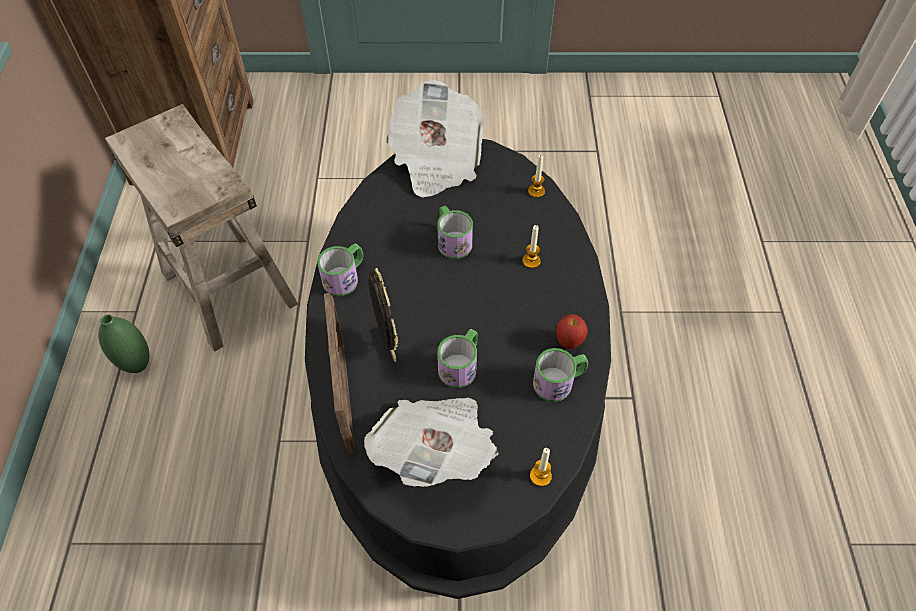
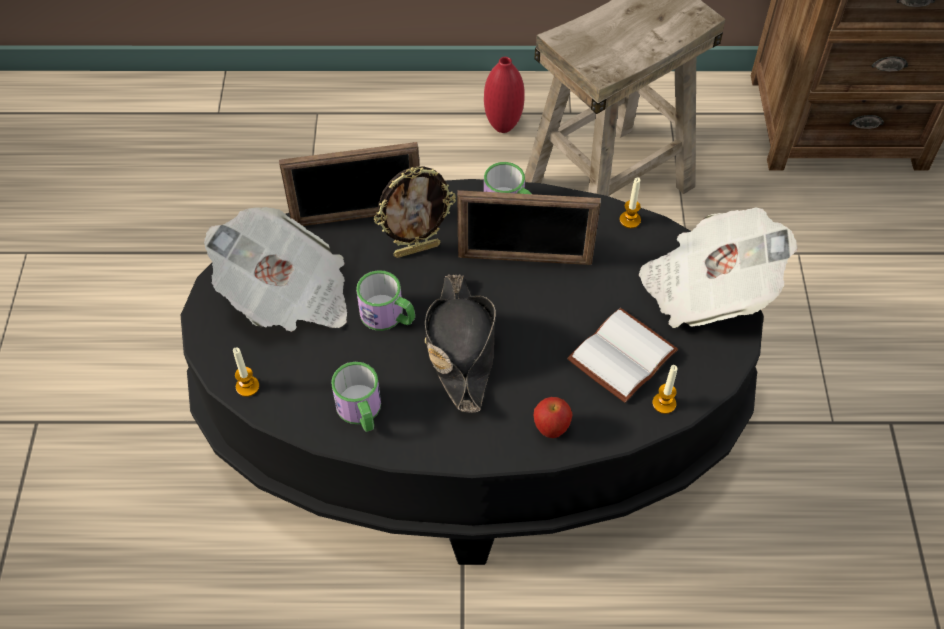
camera: 90 degrees right, 0 degrees up
green vase [98,315,149,373] -> red vase [484,57,525,133]
mug [438,206,473,259] -> none
candle [522,225,541,268] -> candle moved to [620,177,641,228]
apple [556,314,588,349] -> apple moved to [534,397,572,438]
none -> black hat [425,274,495,413]
none -> picture frame [457,190,601,265]
none -> white book [567,308,678,403]

